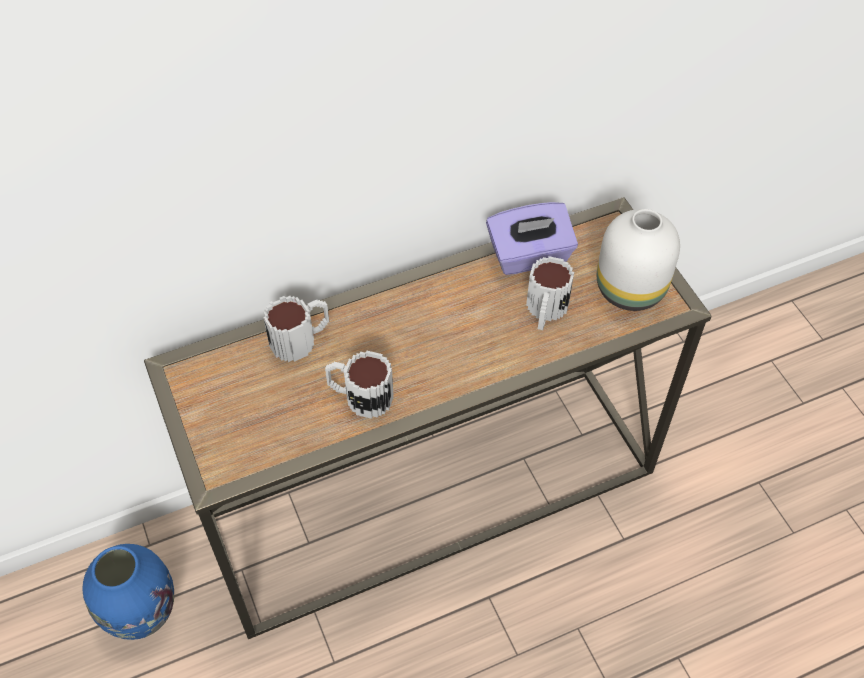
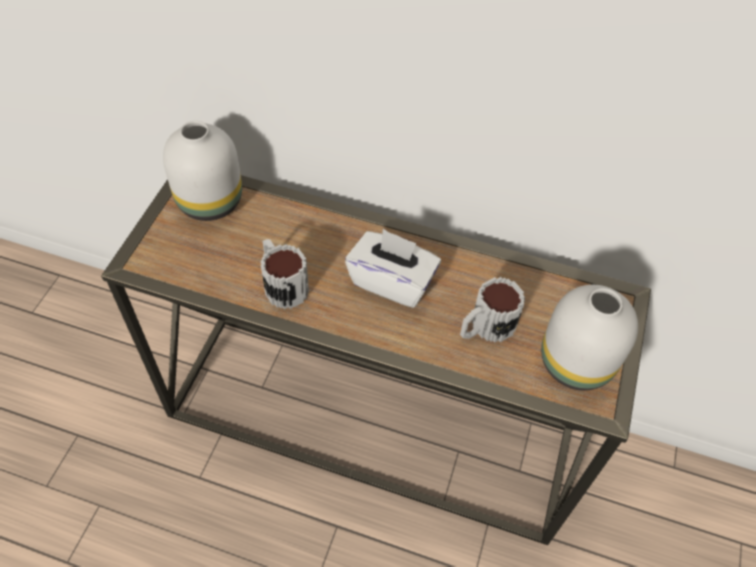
camera: 40 degrees right, 0 degrees up
blue vase [82,544,174,640] -> none
mug [263,296,329,362] -> none
purple tissue box [486,202,578,275] -> none
none -> white vase [163,121,242,221]
none -> white tissue box [345,229,441,308]

